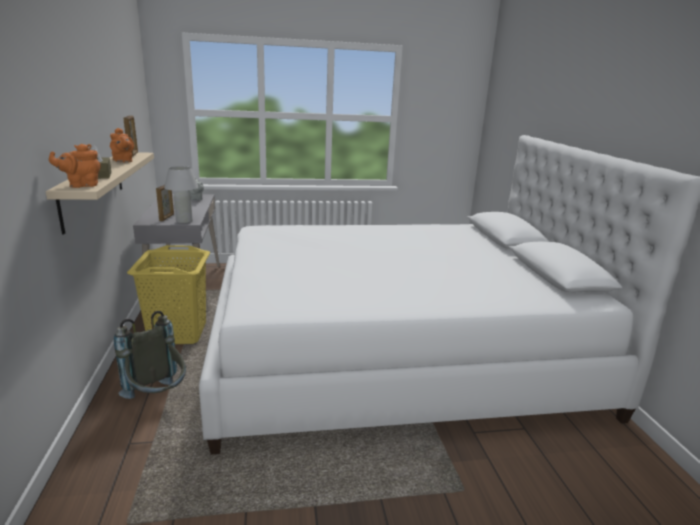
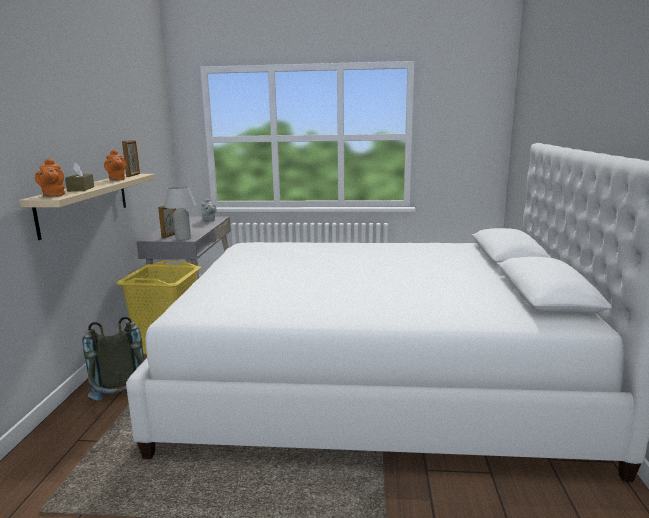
camera: 15 degrees right, 5 degrees down
orange teapot [49,144,101,188] -> orange teapot turned 90 degrees counterclockwise [35,158,65,197]

